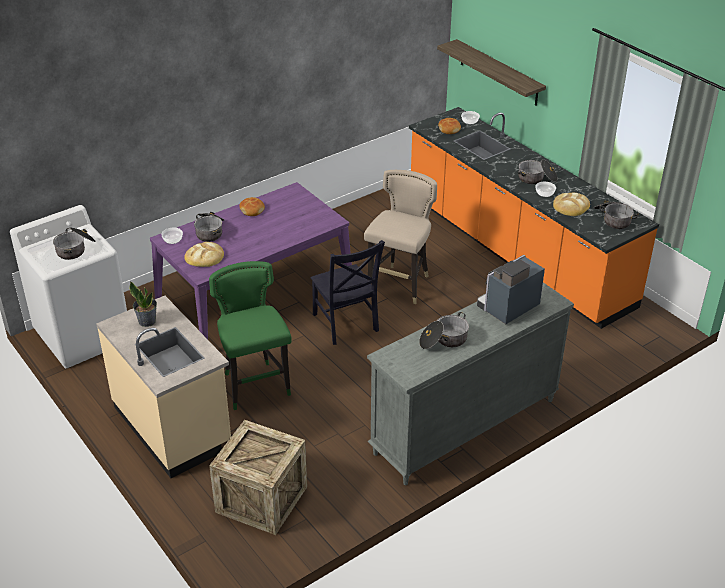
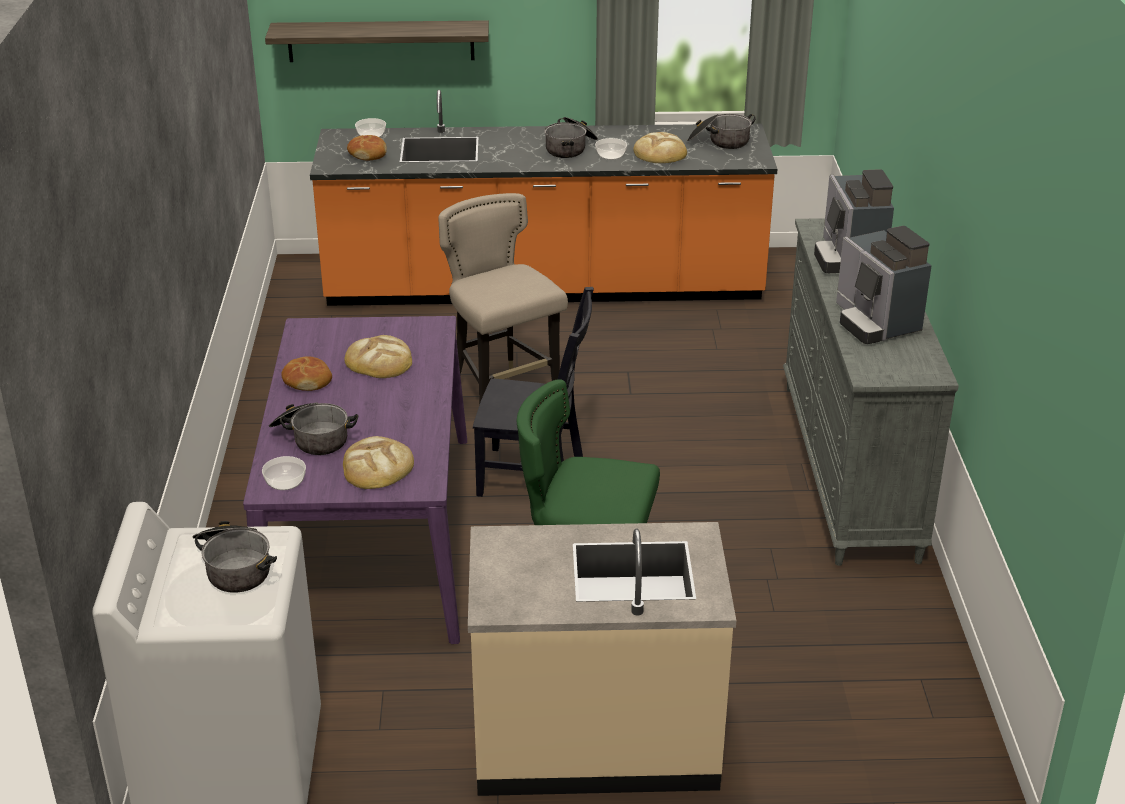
camera: 55 degrees left, 5 degrees down
potted plant [129,282,157,327] -> none
crate [209,420,307,535] -> none
cooking pot [419,312,469,349] -> coffee machine [836,226,932,344]
none -> bread [344,335,412,378]

